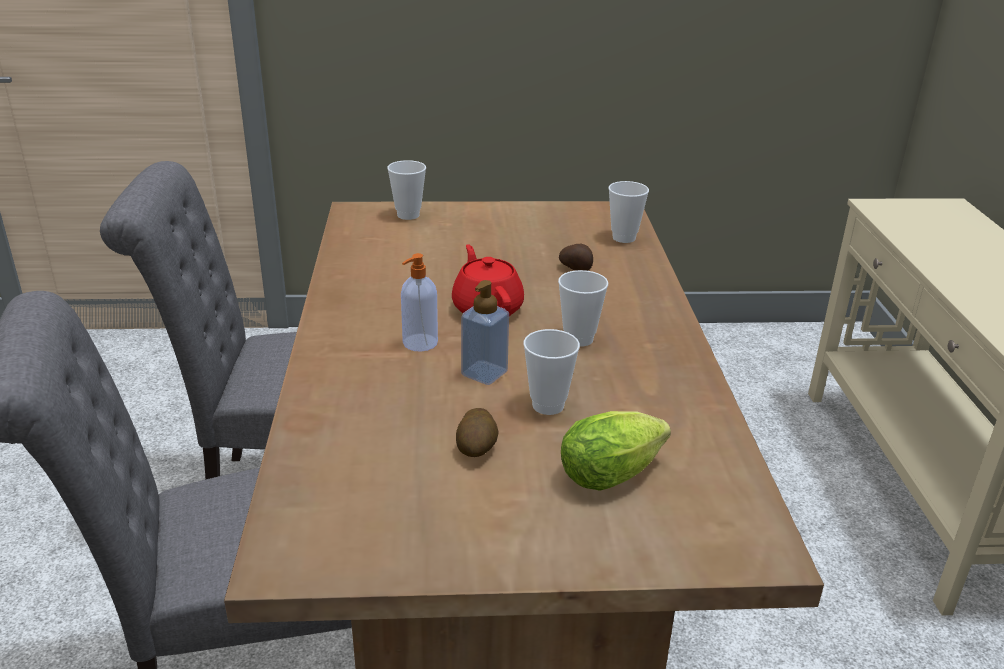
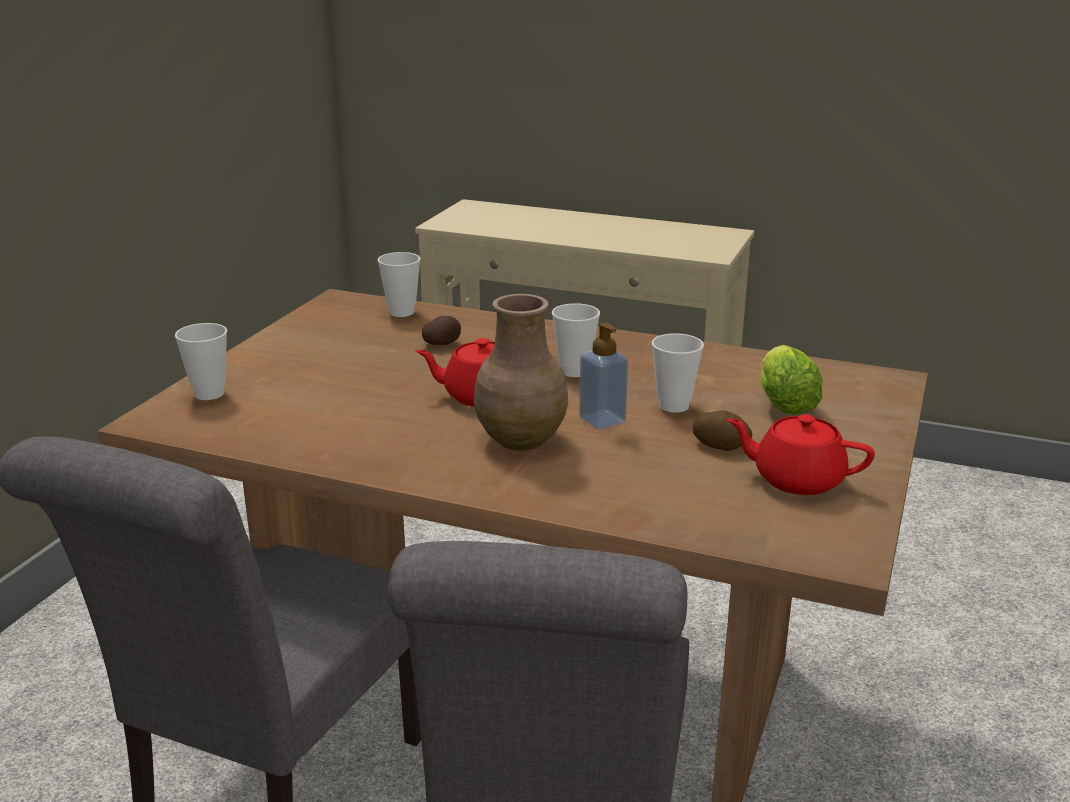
camera: 65 degrees left, 5 degrees down
soap dispenser [401,253,438,352] -> brown vase [474,294,568,451]
none -> red teapot [727,414,875,495]

